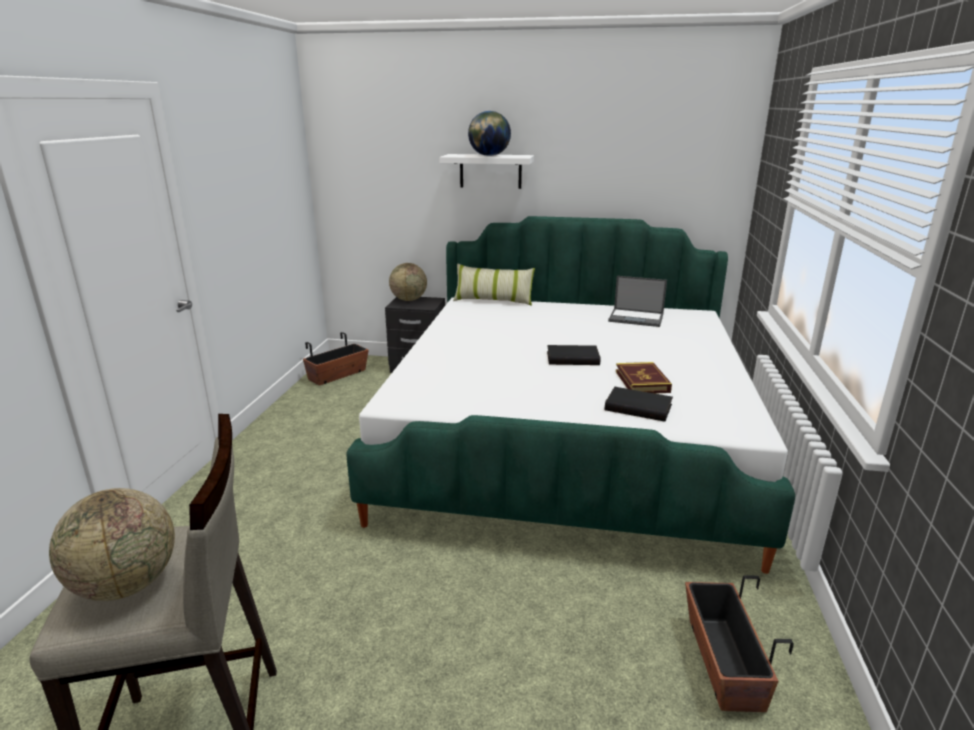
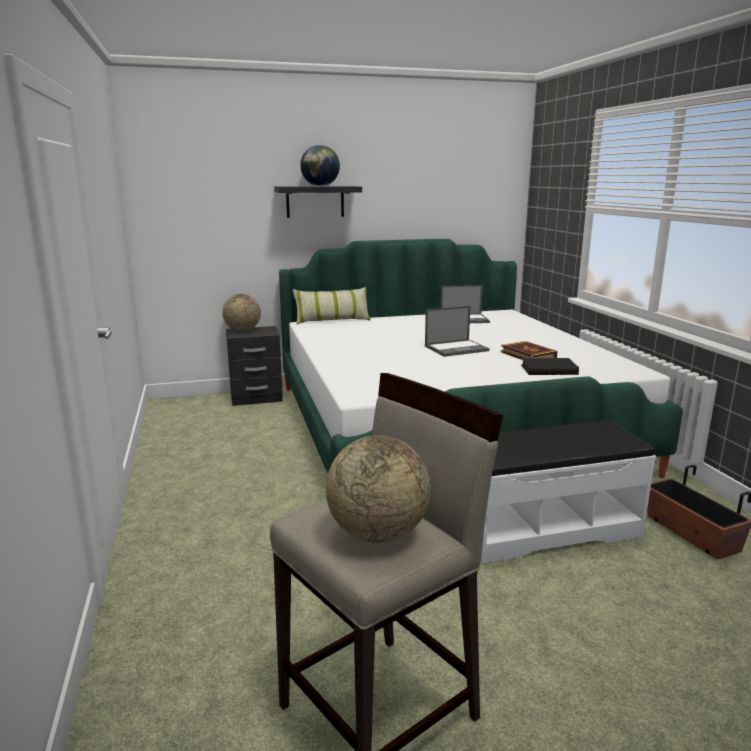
camera: 25 degrees left, 5 degrees down
planter [303,332,369,385] -> none
white shelf [439,154,534,189] -> black shelf [274,186,362,218]
black book [547,345,601,365] -> laptop [425,306,490,357]
none -> white bench [480,420,656,564]

